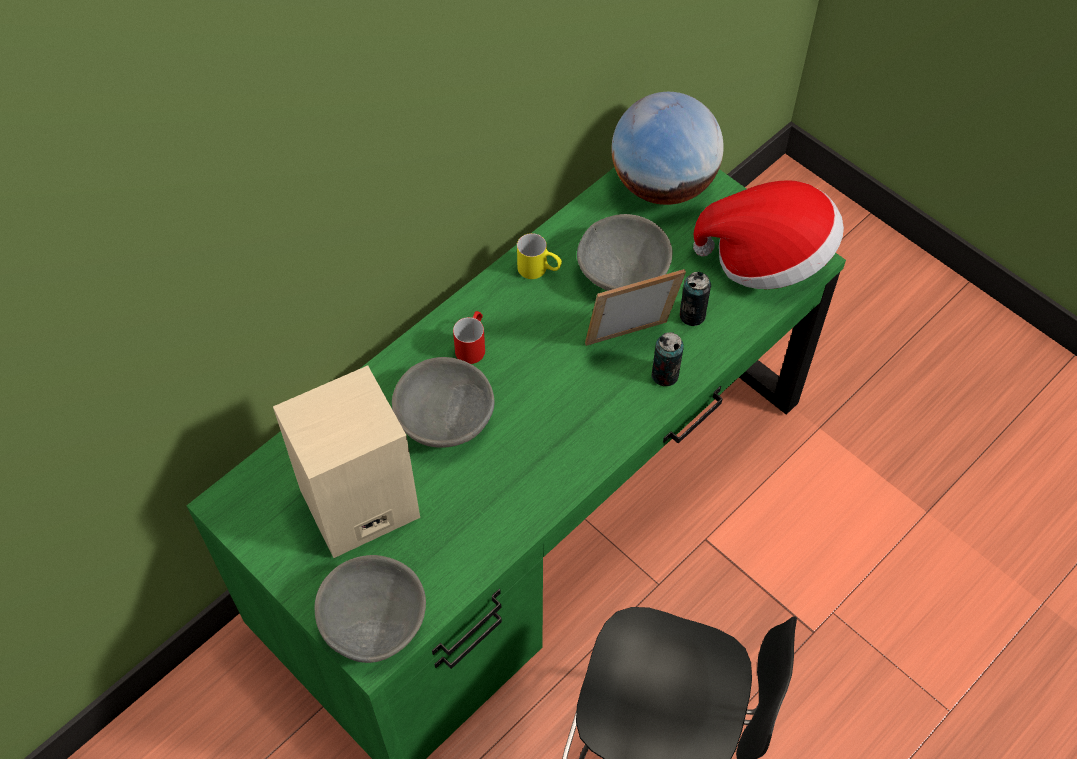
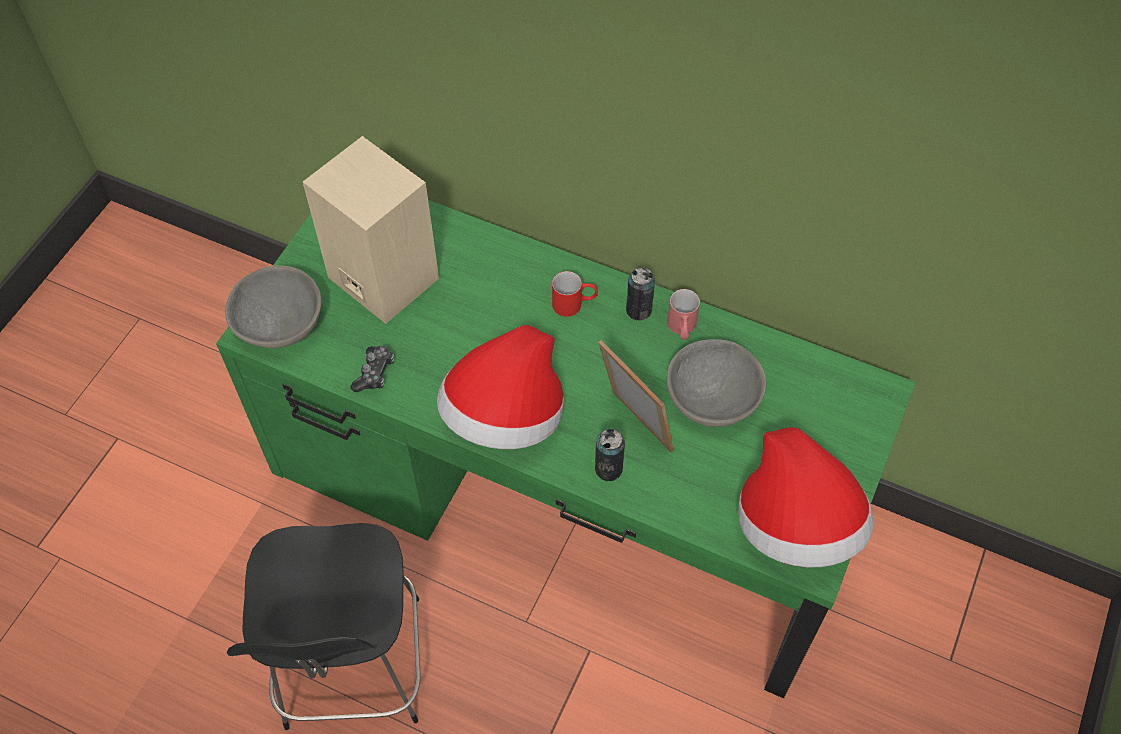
camera: 70 degrees right, 0 degrees up
grey bowl [392,357,494,448] -> none
yellow mug [517,233,562,279] -> red mug [667,289,700,340]
globe [611,92,724,205] -> none
can [680,272,711,326] -> can moved to [626,267,655,321]
none -> game controller [350,346,394,392]
none -> hat [437,325,564,449]

